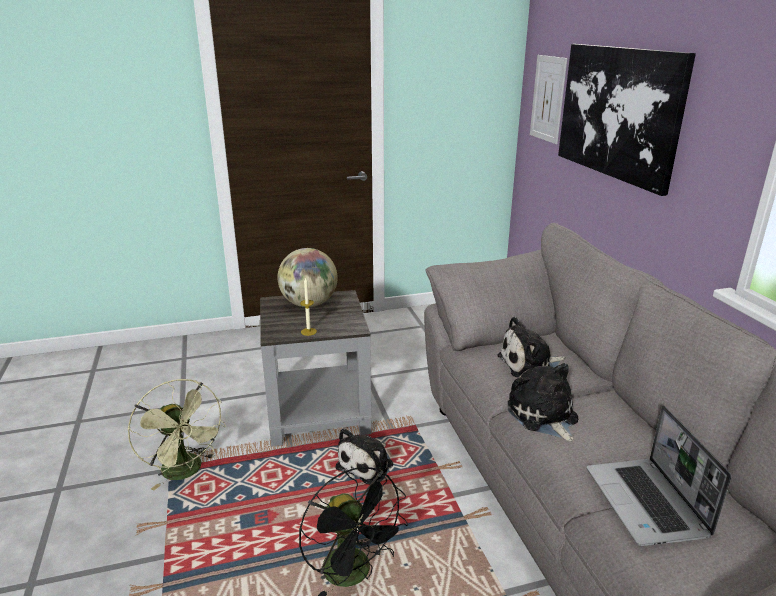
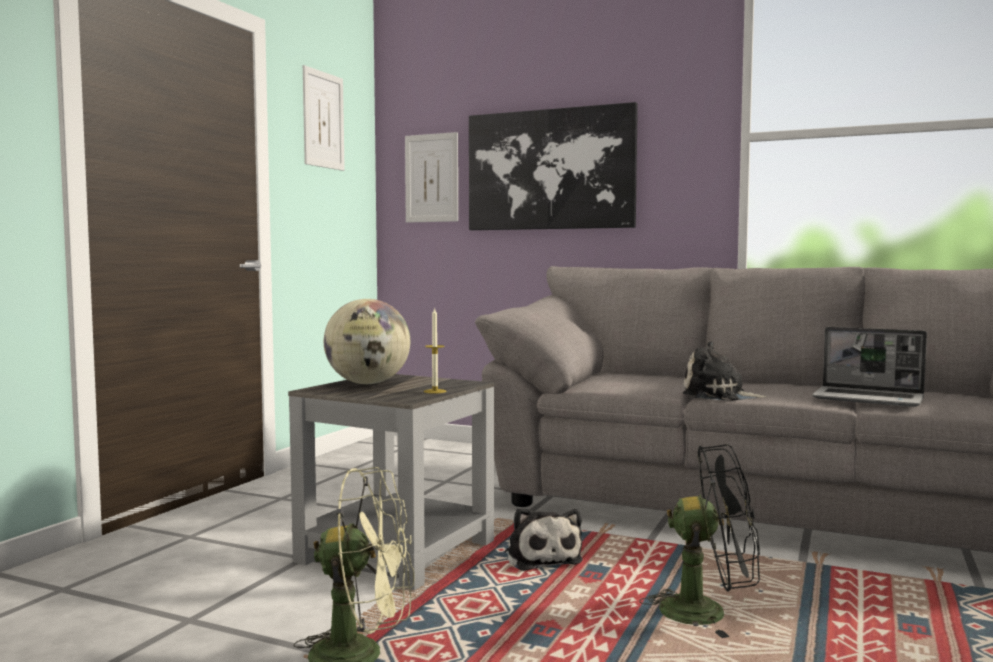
camera: 50 degrees left, 20 degrees down
plush toy [497,317,565,378] -> none
none -> picture [303,65,345,171]

